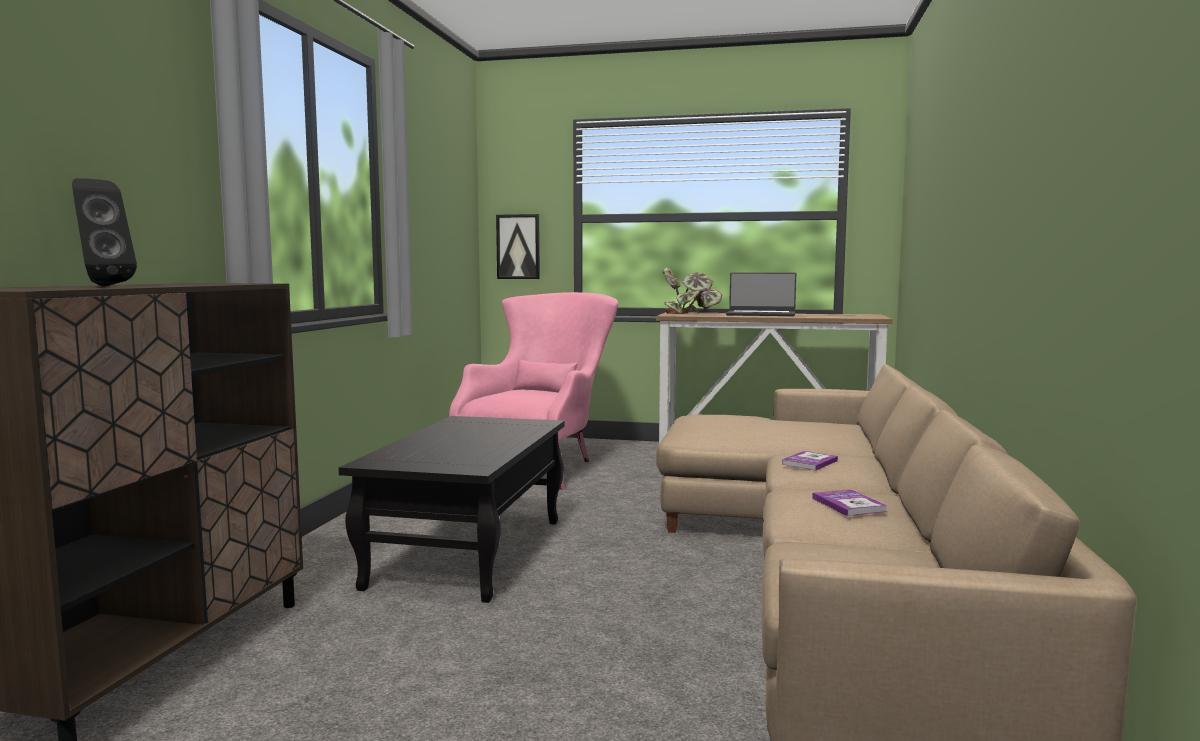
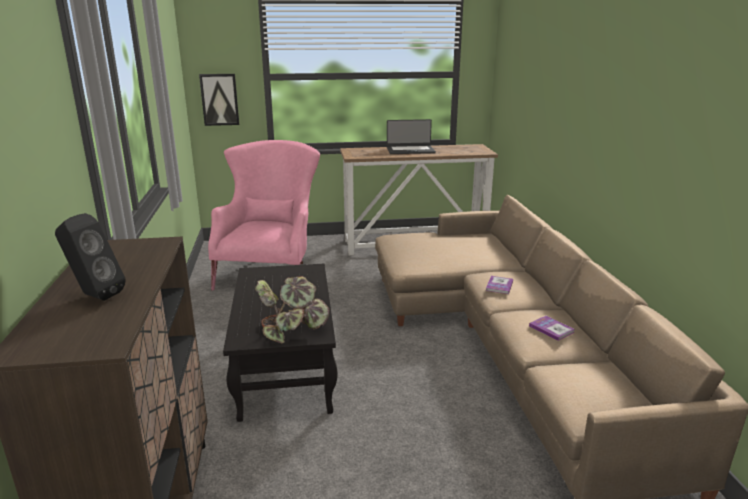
camera: 20 degrees left, 15 degrees up
potted plant [663,267,722,314] -> potted plant moved to [255,276,330,343]

